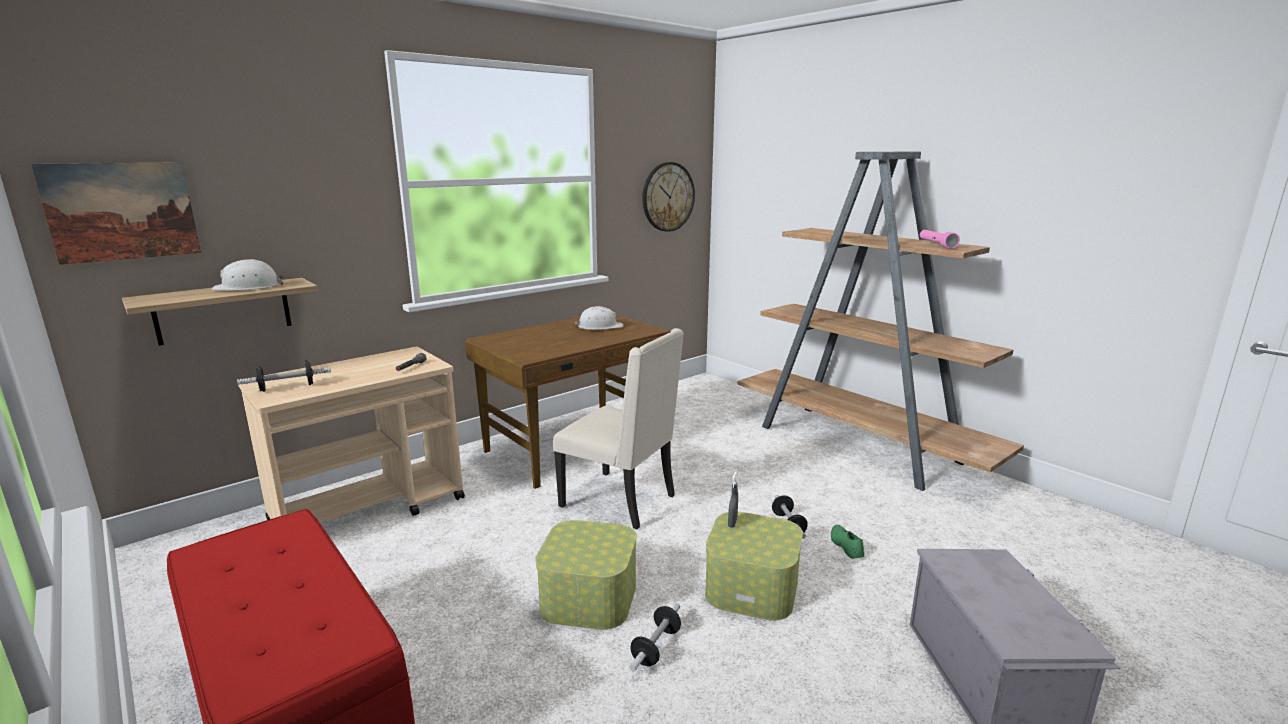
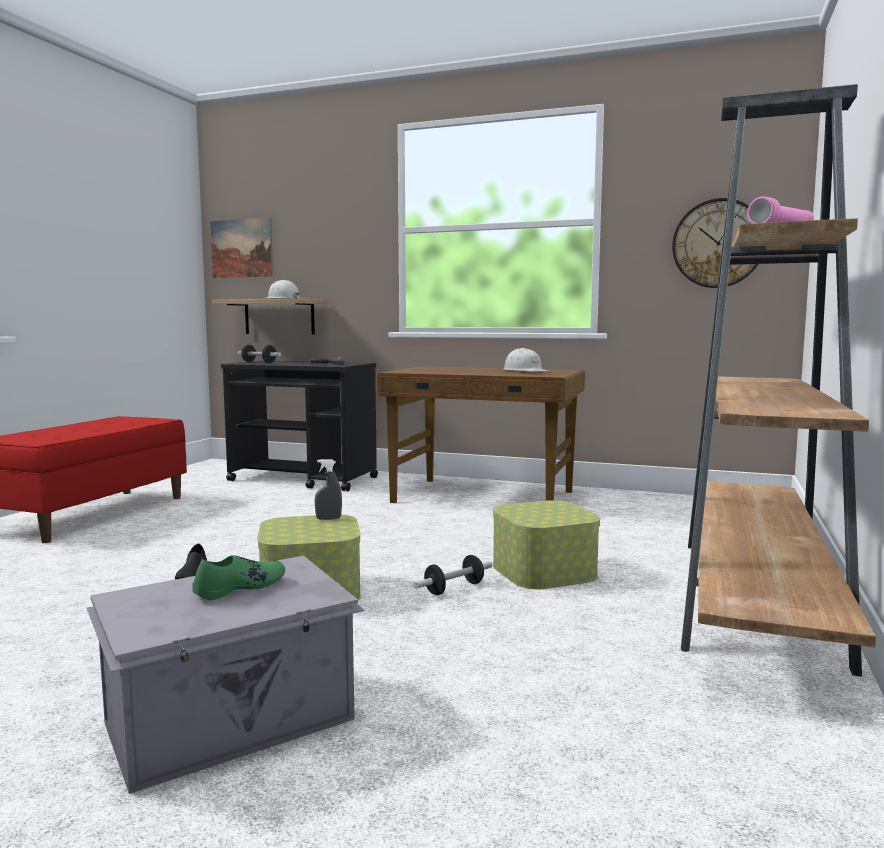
camera: 60 degrees right, 10 degrees down
beige cart [238,347,465,522] -> black cart [221,361,378,492]
storage box [536,520,637,630] -> storage box moved to [493,500,601,589]
beige chair [553,328,684,529] -> none
dumbbell [629,603,681,672] -> black shoe [175,543,207,579]
green shoe [831,525,864,559] -> green shoe moved to [193,555,285,600]

